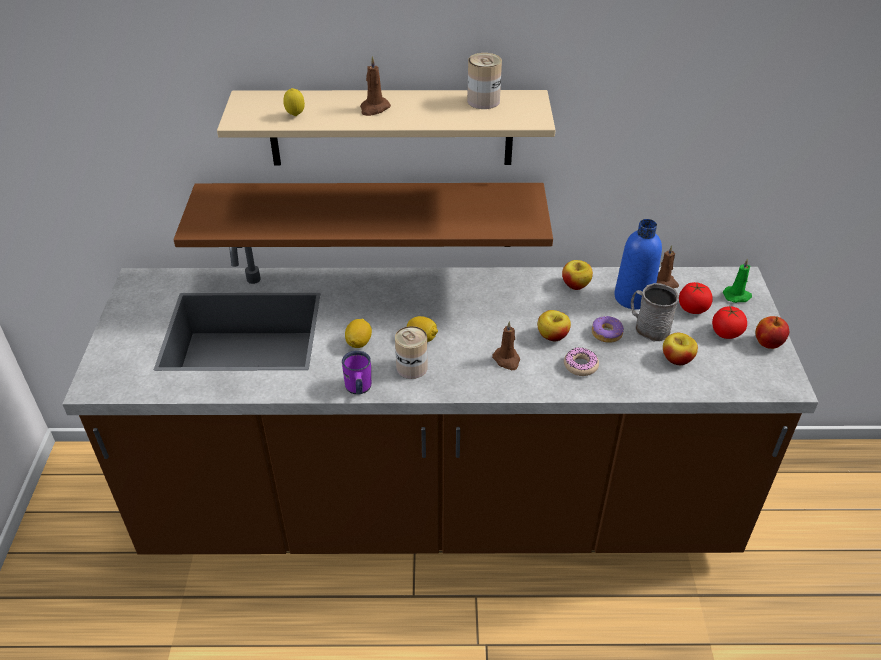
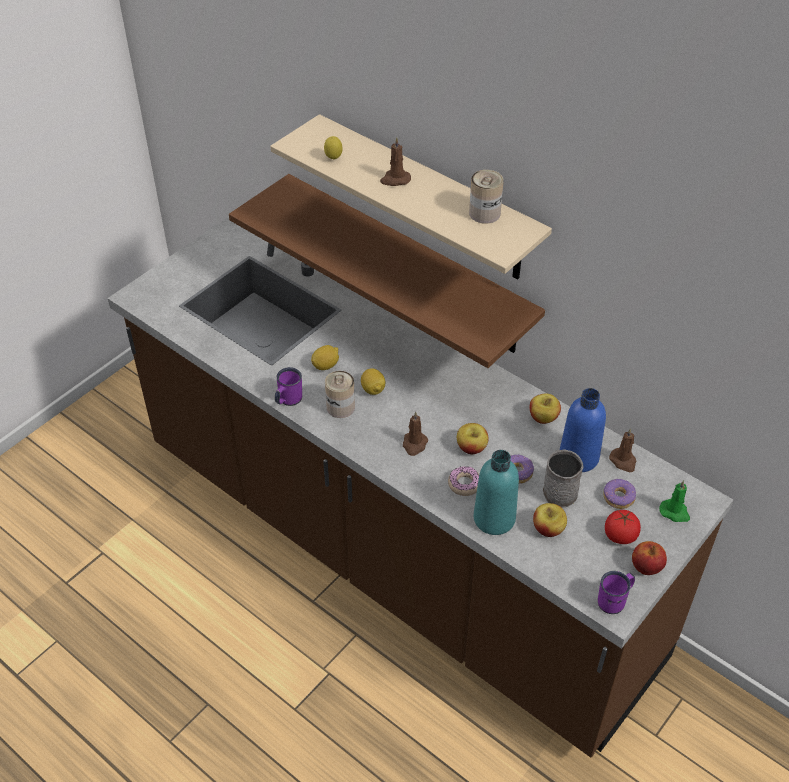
camera: 40 degrees right, 5 degrees up
tomato [679,282,713,314] -> donut [604,479,636,509]
none -> turquoise bottle [474,450,519,535]
none -> purple mug [598,571,635,614]

